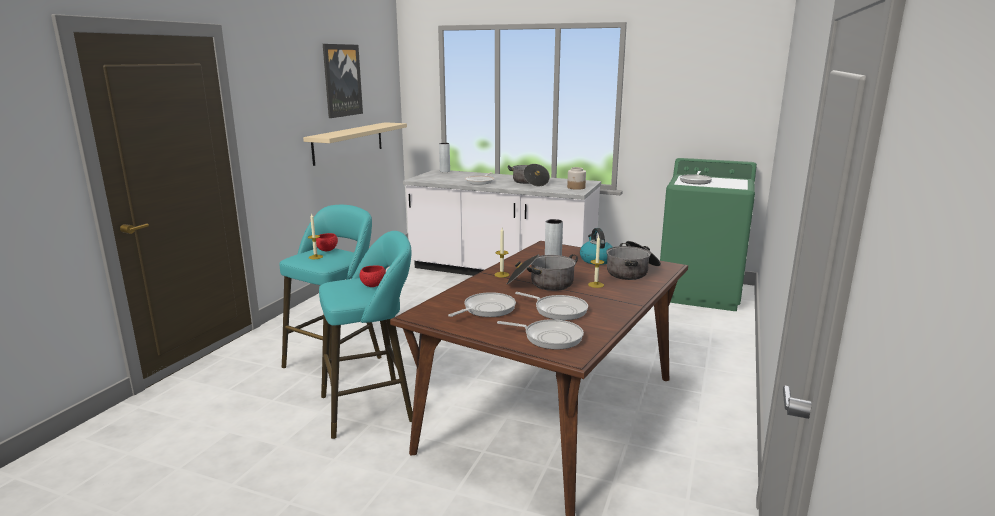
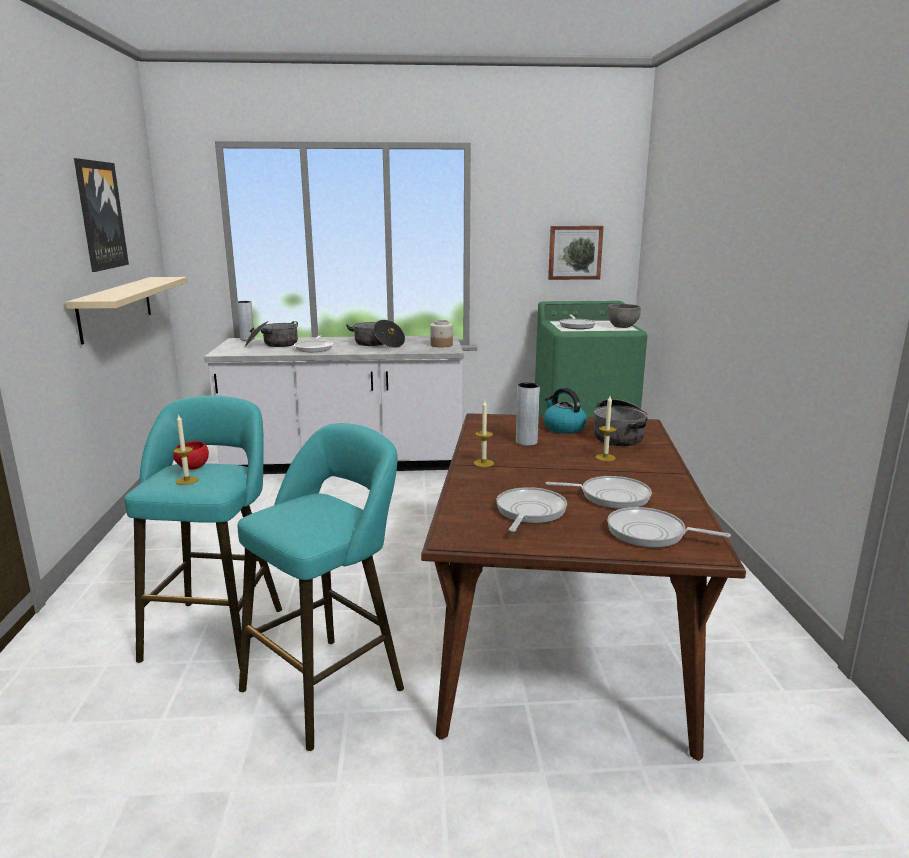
camera: 25 degrees left, 0 degrees up
red bowl [359,265,386,287] -> none
frying pan [497,319,584,350] -> frying pan turned 150 degrees counterclockwise [607,507,731,548]
cooking pot [507,254,578,291] -> cooking pot moved to [245,321,298,347]
none -> picture [548,226,604,280]
none -> grey bowl [607,304,641,328]

